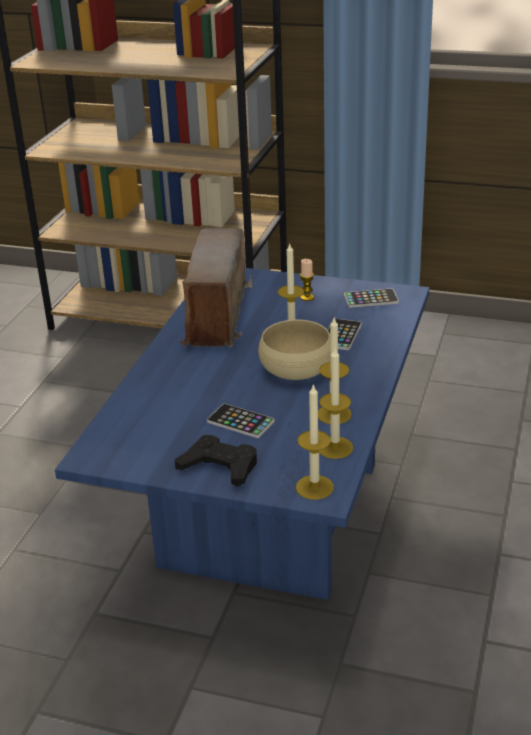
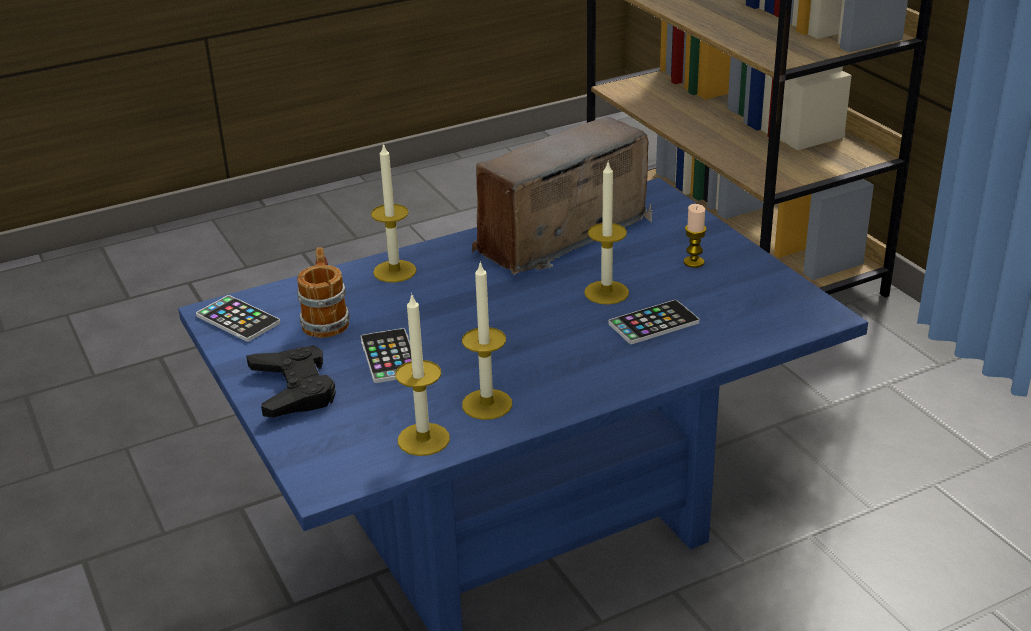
camera: 45 degrees right, 0 degrees up
beige bowl [258,320,330,380] -> none
candle [296,383,334,500] -> candle moved to [371,143,417,283]
phone [344,288,399,308] -> phone moved to [196,295,280,342]
none -> mug [297,247,350,338]

